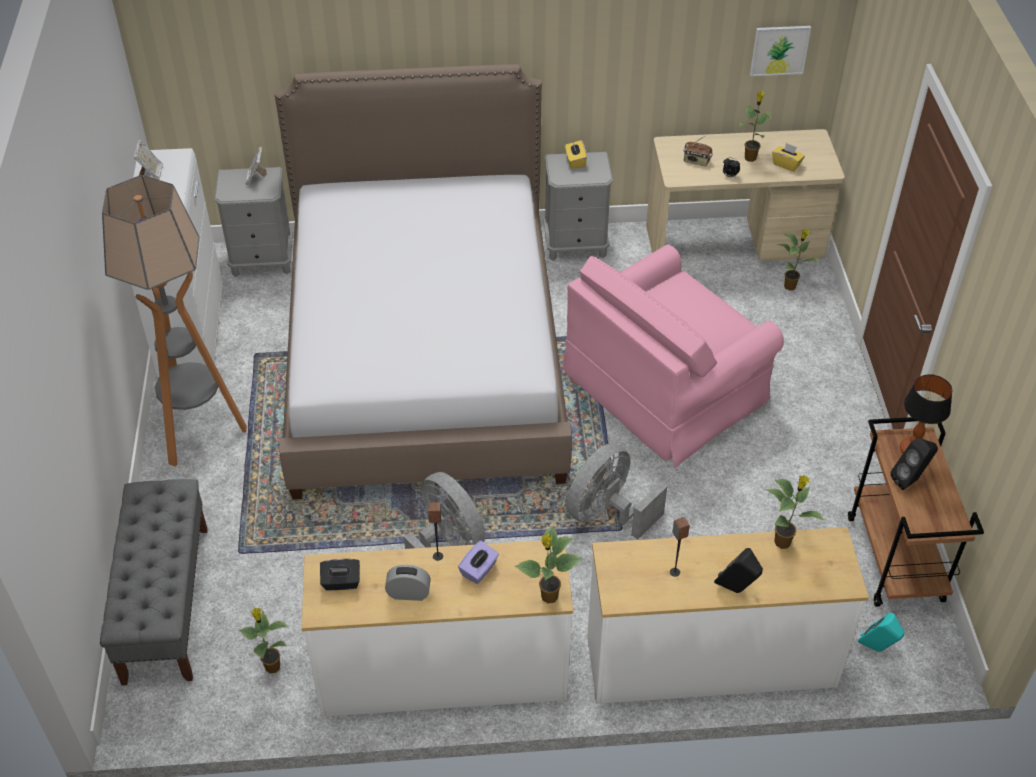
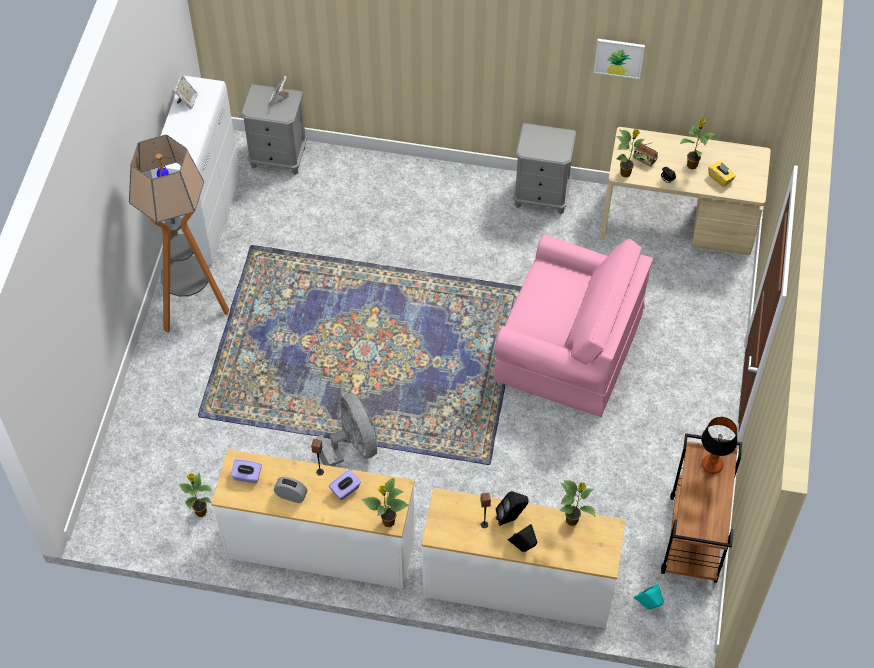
camera: 15 degrees right, 10 degrees up
grey bench [100,479,208,686] -> none
bed [275,64,572,500] -> none
black tissue box [320,559,360,591] -> purple tissue box [231,460,262,483]
pink armchair [563,244,784,468] -> pink armchair turned 135 degrees counterclockwise [493,234,653,417]
yellow tissue box [565,140,587,168] -> none
grey fan [566,443,667,539] -> none
picture [750,26,811,76] -> picture moved to [594,39,645,79]
potted plant [778,228,821,291] -> potted plant moved to [616,129,648,177]
black speaker [891,438,938,490] -> black speaker moved to [496,491,529,526]

